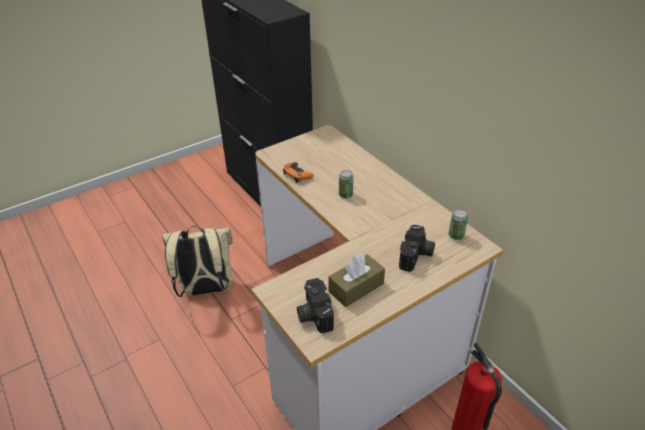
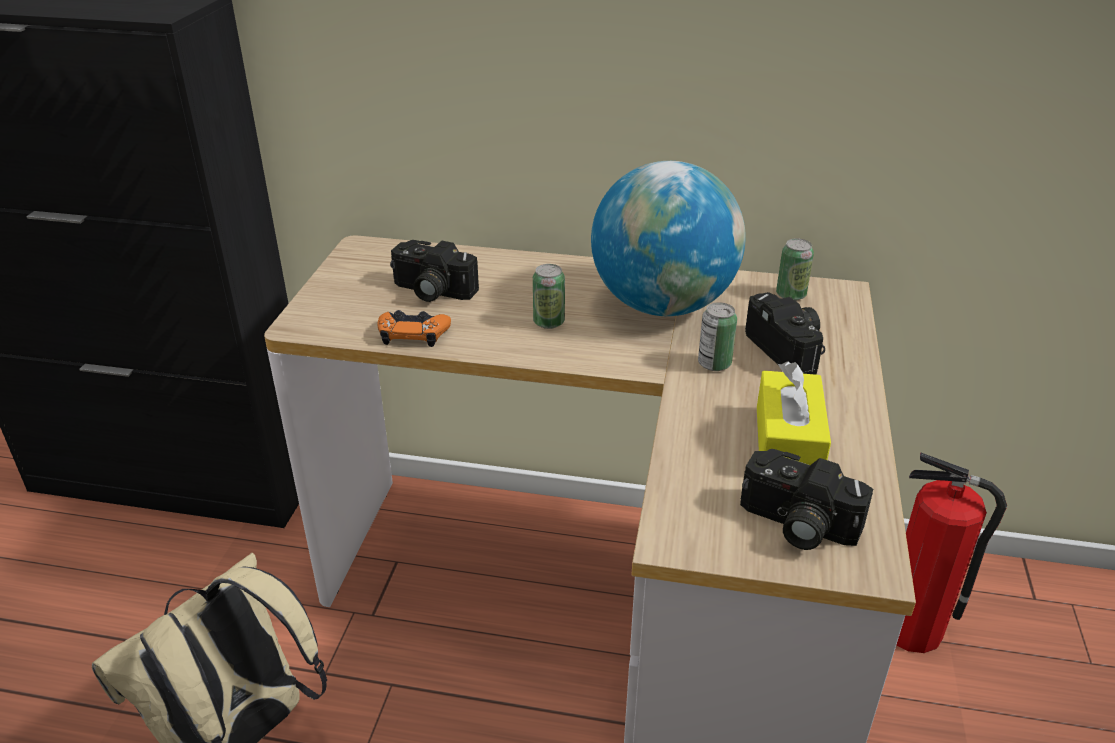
camera: 45 degrees left, 5 degrees down
brown tissue box [328,253,385,307] -> yellow tissue box [757,362,831,465]
none -> camera [390,240,479,302]
none -> globe [591,161,746,316]
none -> can [698,302,737,371]

